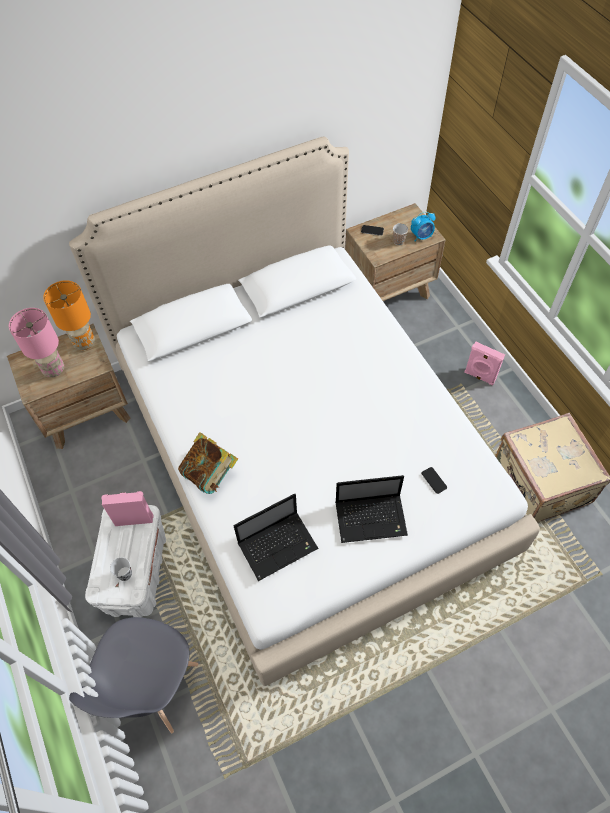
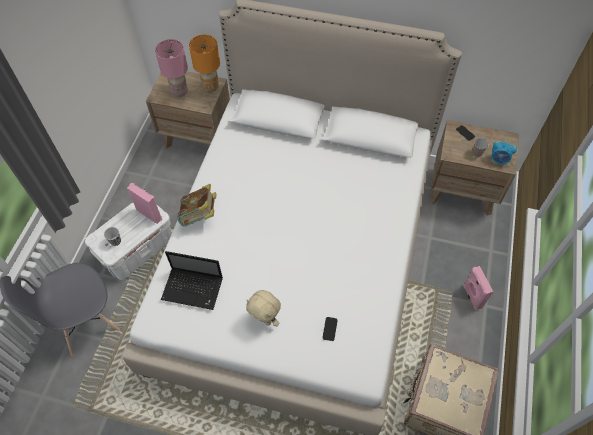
camera: 40 degrees right, 0 degrees up
laptop [335,475,408,543] -> beige plush toy [246,290,281,326]

